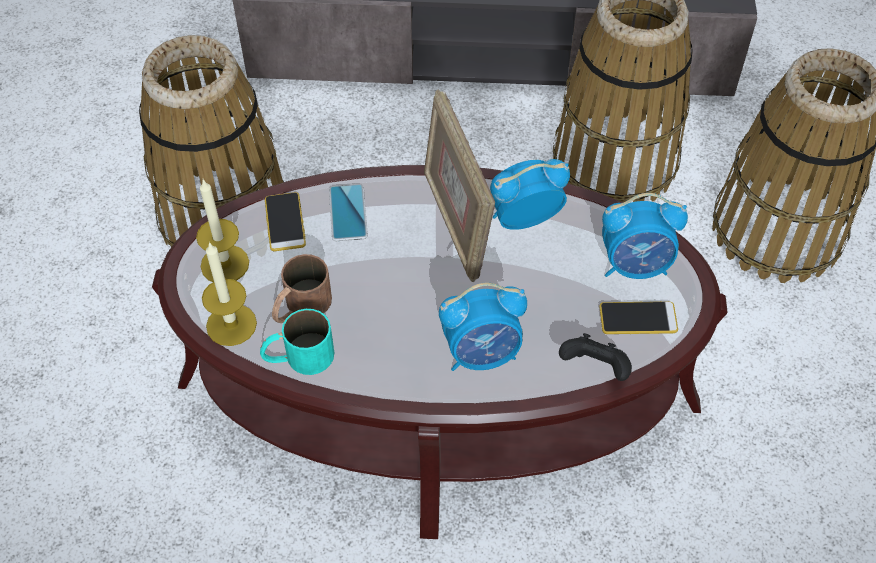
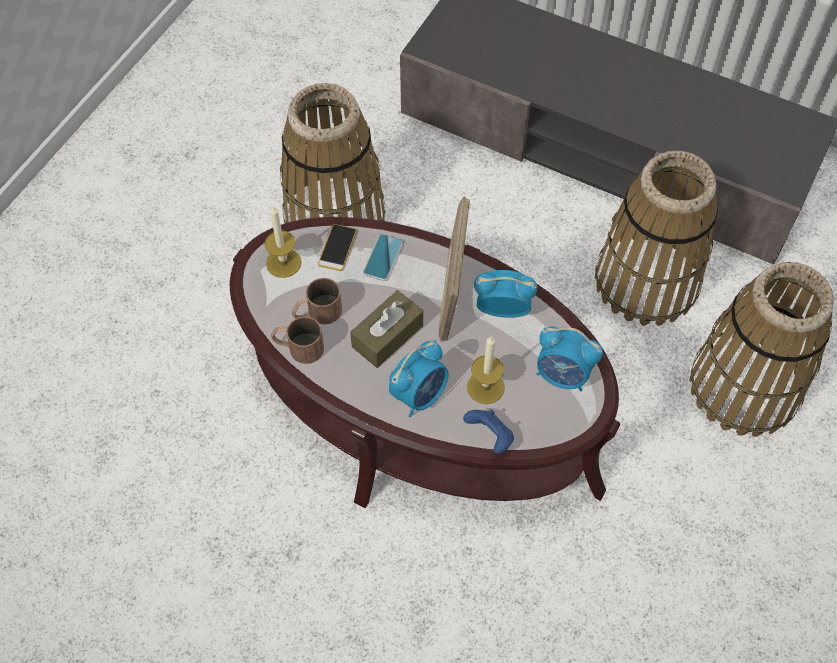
camera: 25 degrees right, 5 degrees up
candle [202,242,257,346] -> candle moved to [467,336,505,404]
turquoise mug [260,309,334,375] -> brown mug [271,317,324,364]
alarm clock [439,283,527,371] -> alarm clock turned 60 degrees counterclockwise [389,340,449,417]
black game controller [559,333,632,381] -> blue game controller [463,410,514,454]
phone [599,301,678,334] -> none
none -> brown tissue box [350,290,423,368]

